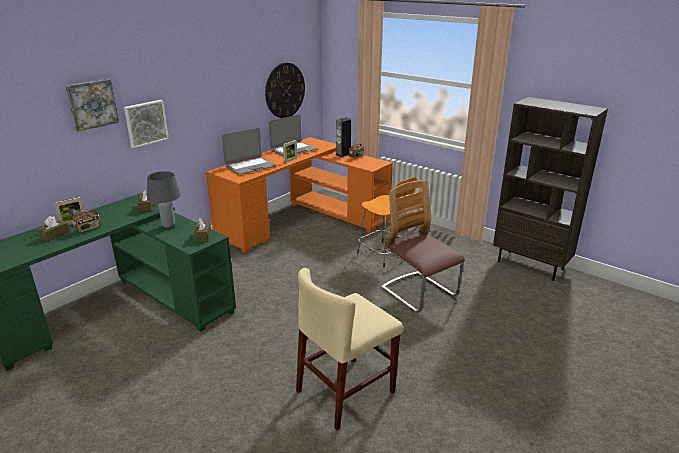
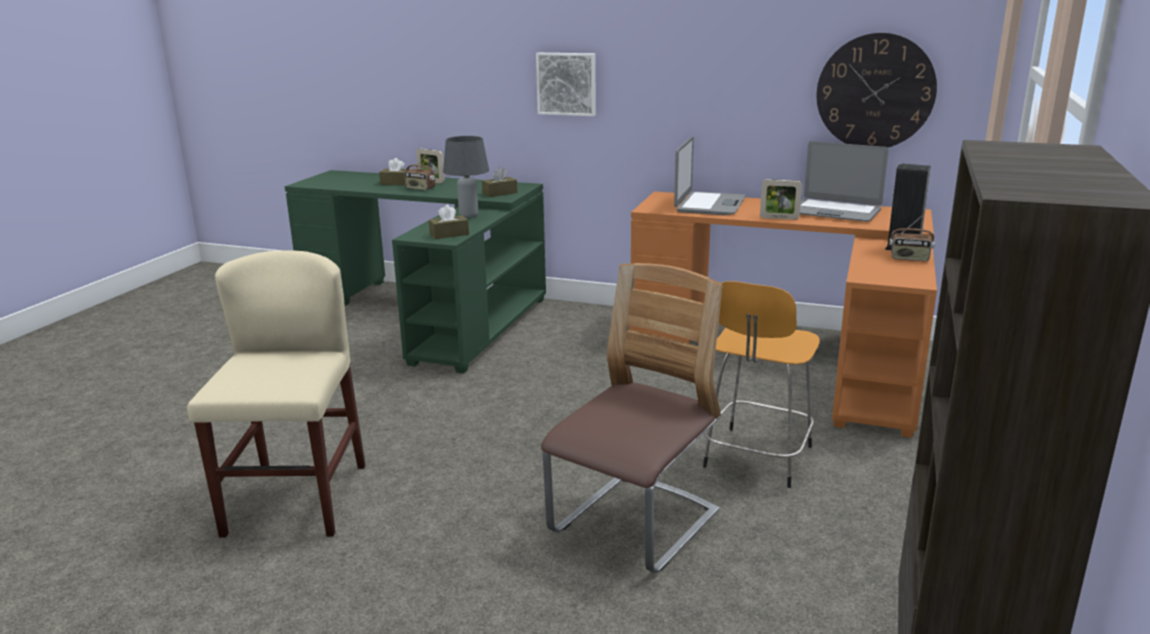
camera: 70 degrees right, 5 degrees down
picture [66,79,119,132] -> none
laptop [222,128,276,175] -> laptop turned 105 degrees counterclockwise [674,137,746,215]
beige chair [296,268,403,430] -> beige chair turned 60 degrees clockwise [187,250,365,538]

